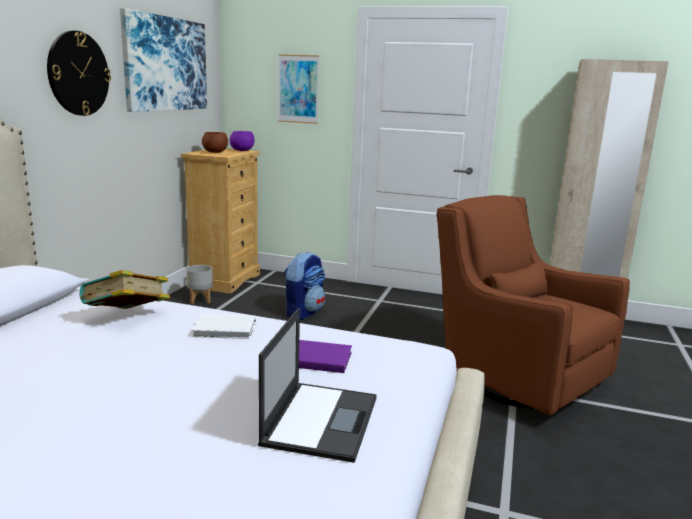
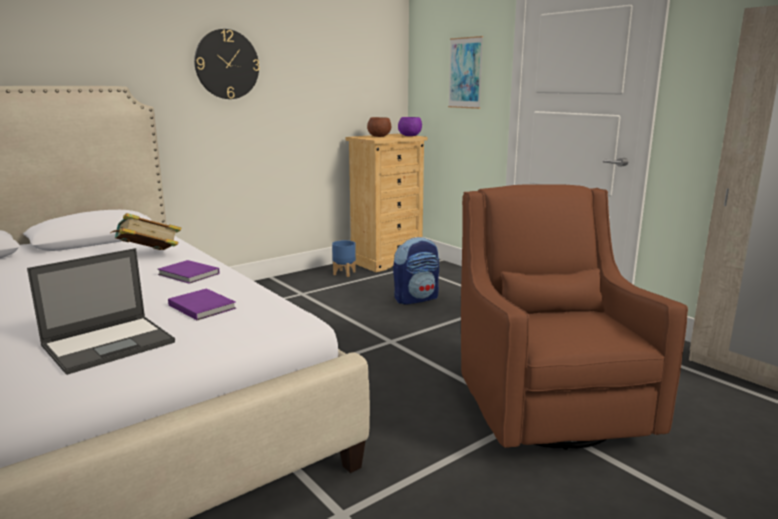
camera: 35 degrees right, 0 degrees up
picture [120,8,207,112] -> none
grey planter [187,265,213,304] -> blue planter [332,240,356,277]
white book [192,314,256,339] -> purple book [157,260,220,284]

